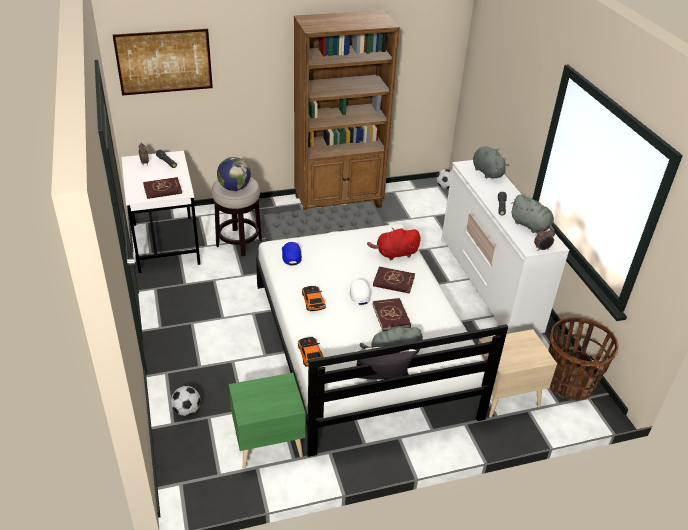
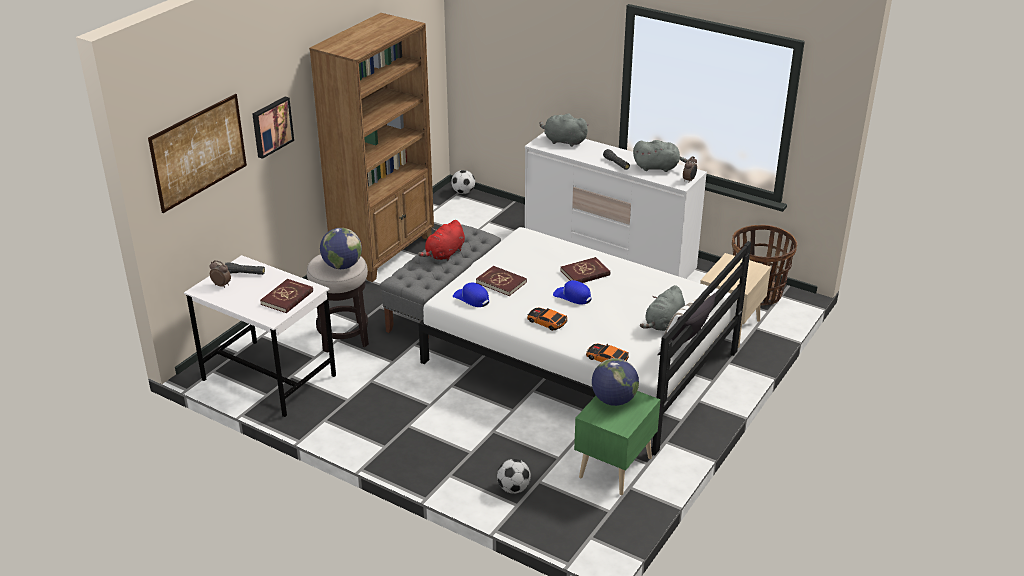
camera: 40 degrees left, 5 degrees down
white cap [346,279,371,305] -> blue cap [553,280,591,305]
red plush toy [367,228,421,260] -> red plush toy moved to [418,220,465,261]
red book [373,298,411,331] -> red book moved to [476,266,527,296]
none -> picture [252,97,294,159]
none -> globe [592,358,639,406]

